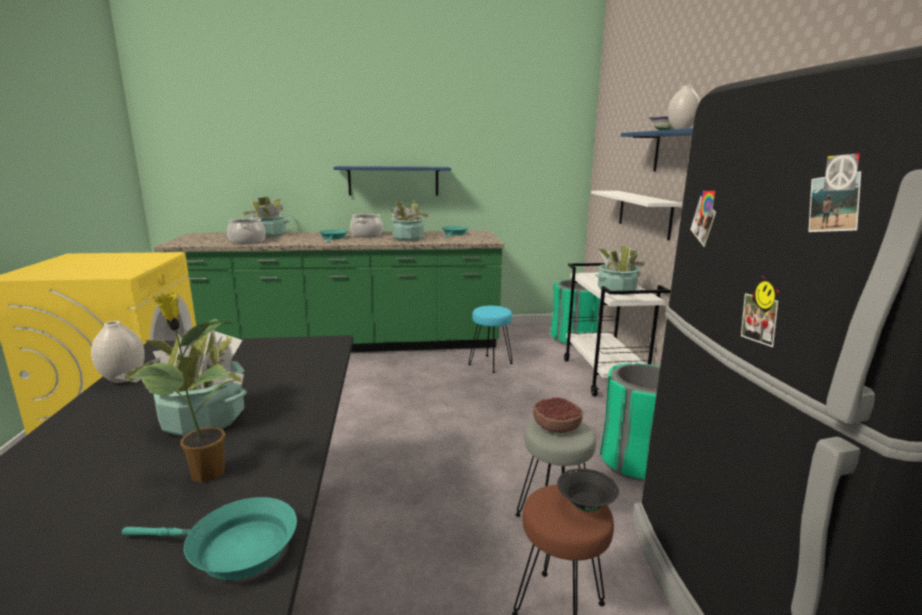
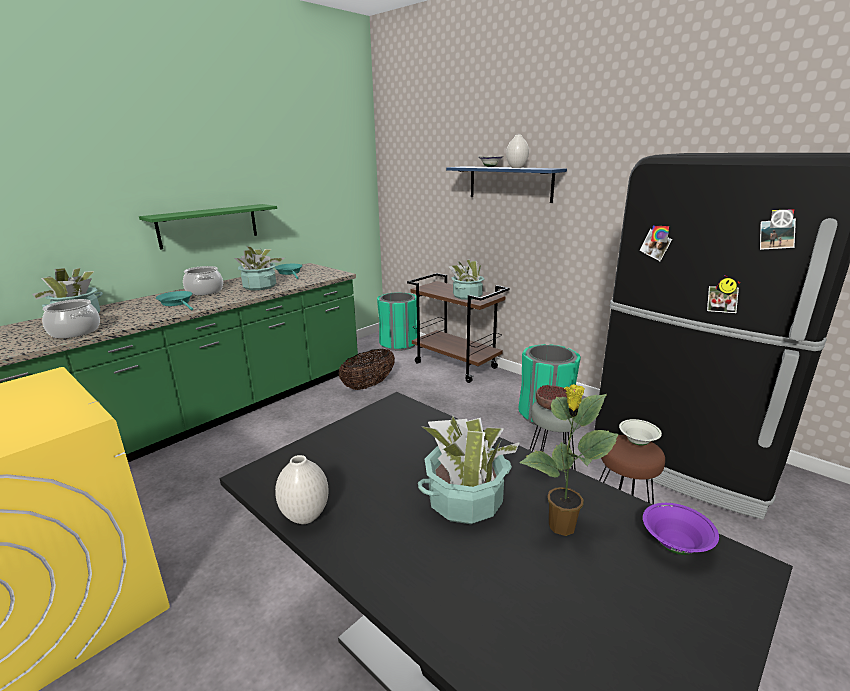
camera: 40 degrees left, 5 degrees up
turquoise frying pan [122,497,297,580] -> purple bowl [643,503,719,555]
blue shelf [333,166,451,196] -> green shelf [139,204,277,250]
turquoise stool [468,306,513,373] -> basket [338,349,395,390]
black bowl [557,468,619,512] -> white bowl [619,419,662,446]
white cart [564,263,671,396] -> brown cart [407,273,509,383]
white shelf [591,191,682,240] -> none

